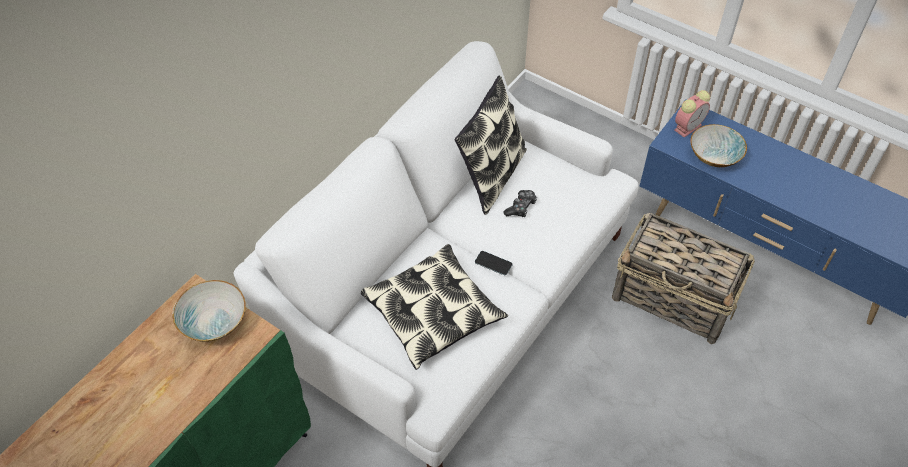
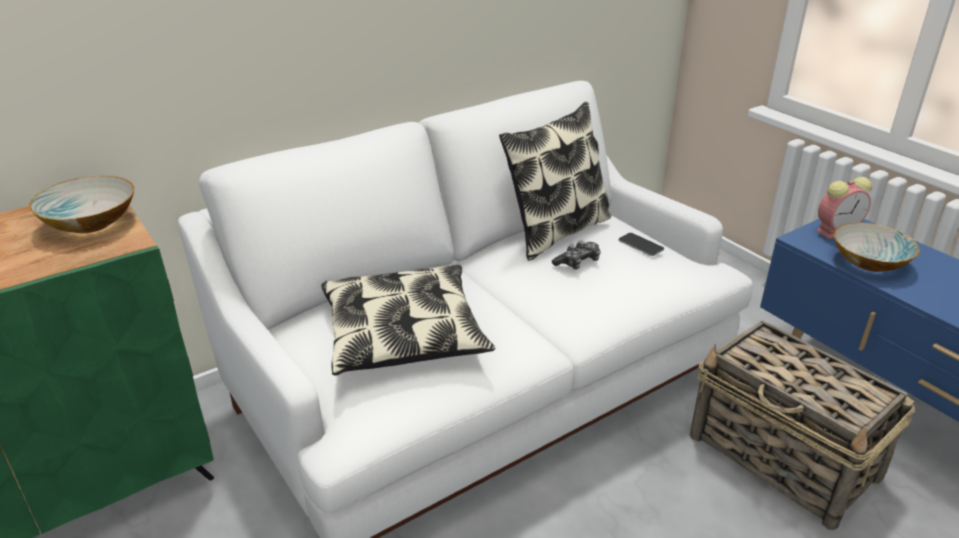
camera: 20 degrees right, 20 degrees down
phone [475,251,512,275] -> phone moved to [619,233,664,256]

